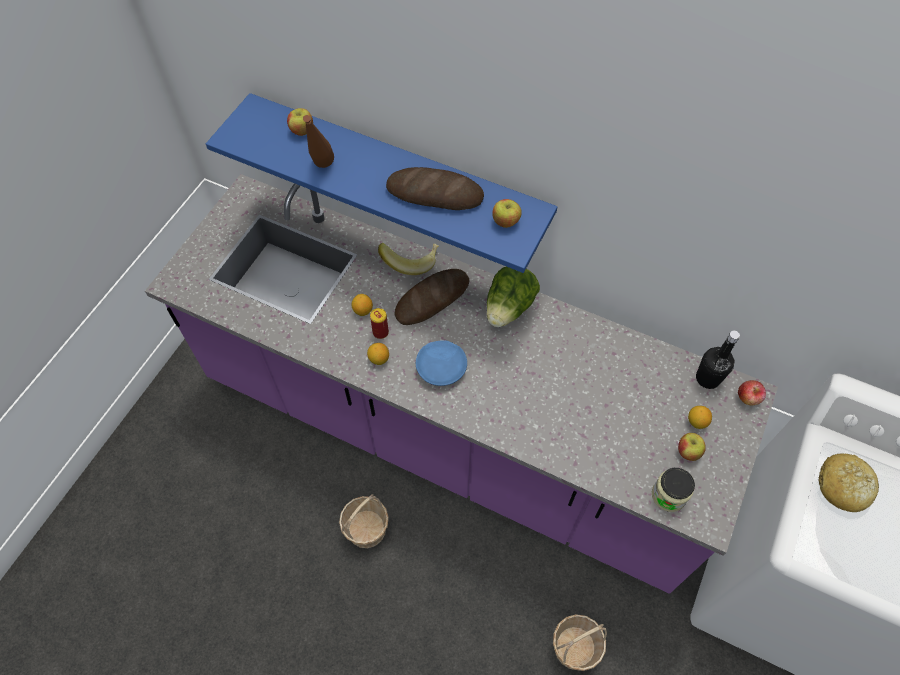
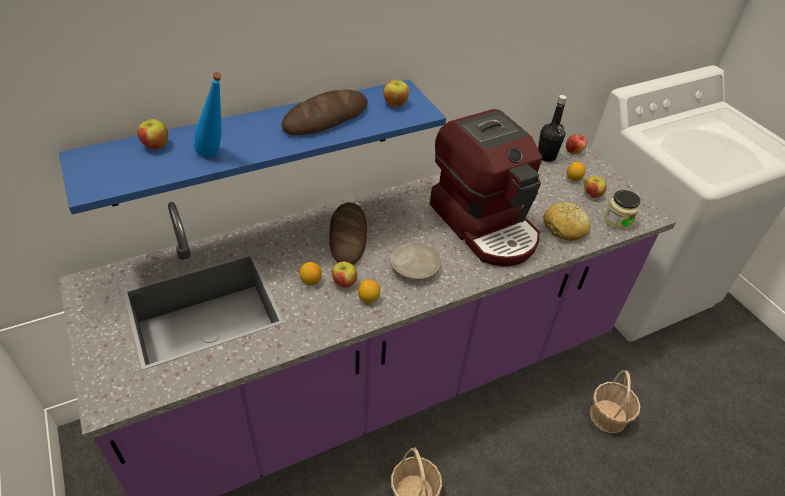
camera: 55 degrees left, 15 degrees down
brown bottle [303,115,334,168] -> blue bottle [194,72,222,157]
can [370,308,389,339] -> apple [331,262,357,288]
banana [378,243,439,275] -> none
blue plate [416,340,467,386] -> beige plate [390,242,441,280]
lettuce [487,267,540,327] -> none
bread [818,454,879,512] -> bread moved to [543,202,590,241]
none -> coffee machine [430,109,542,267]

